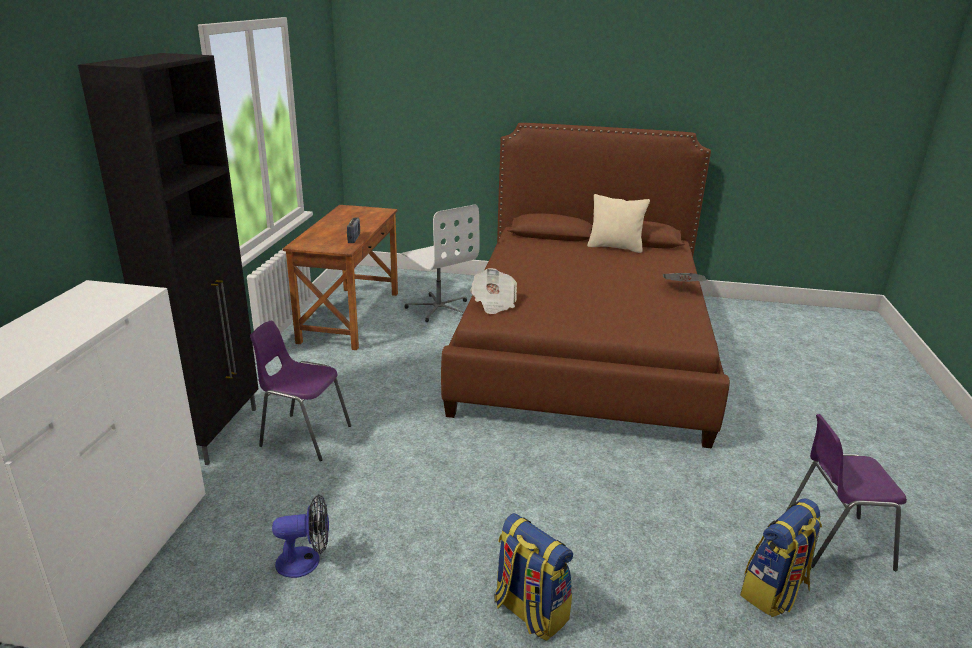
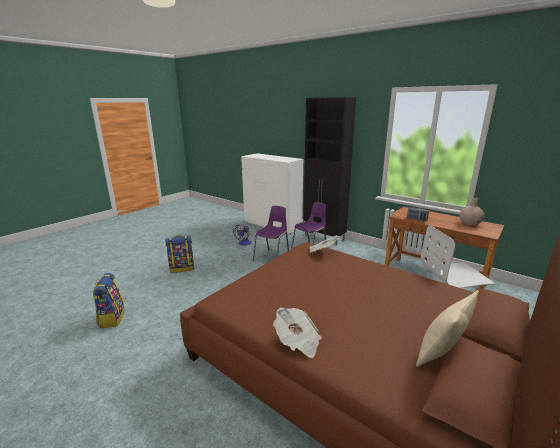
camera: 120 degrees right, 5 degrees down
purple chair [785,414,907,571] -> purple chair moved to [253,206,289,261]
none -> beige vase [459,197,485,226]

